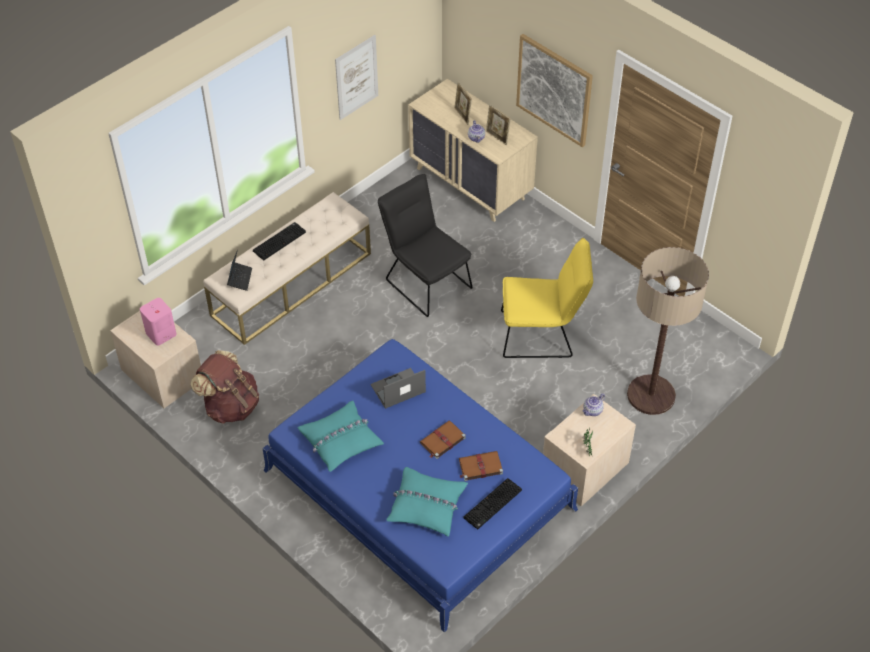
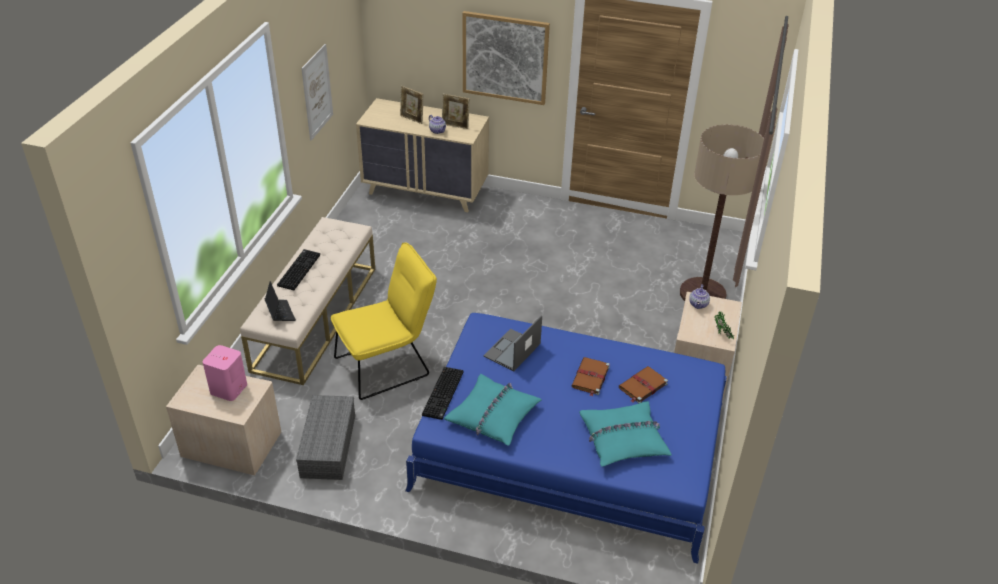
camera: 30 degrees left, 10 degrees down
brown backpack [191,350,259,424] -> grey storage box [296,395,355,480]
black chair [378,174,473,317] -> none
keyboard [463,478,522,529] -> keyboard moved to [422,367,464,420]
yellow chair [501,238,593,358] -> yellow chair moved to [331,242,437,400]

